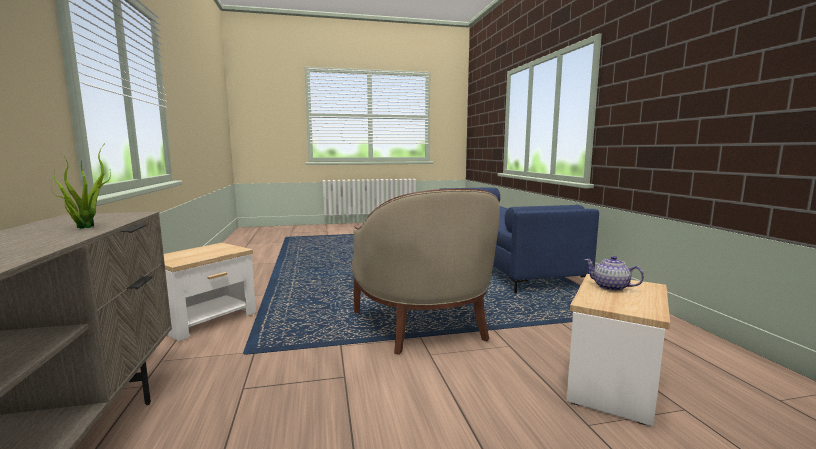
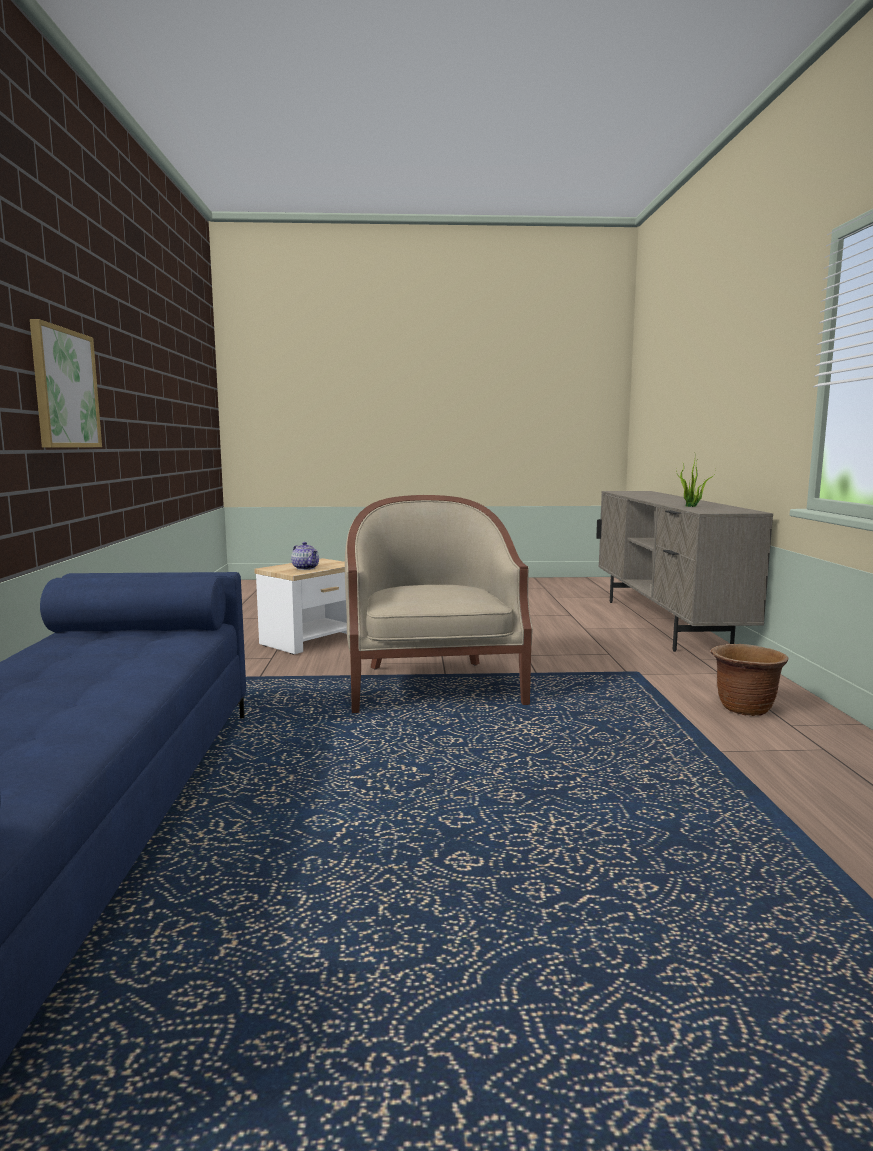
camera: 170 degrees left, 0 degrees up
side table [164,243,256,341] -> brown planter [711,644,788,716]
none -> picture [30,319,102,448]

